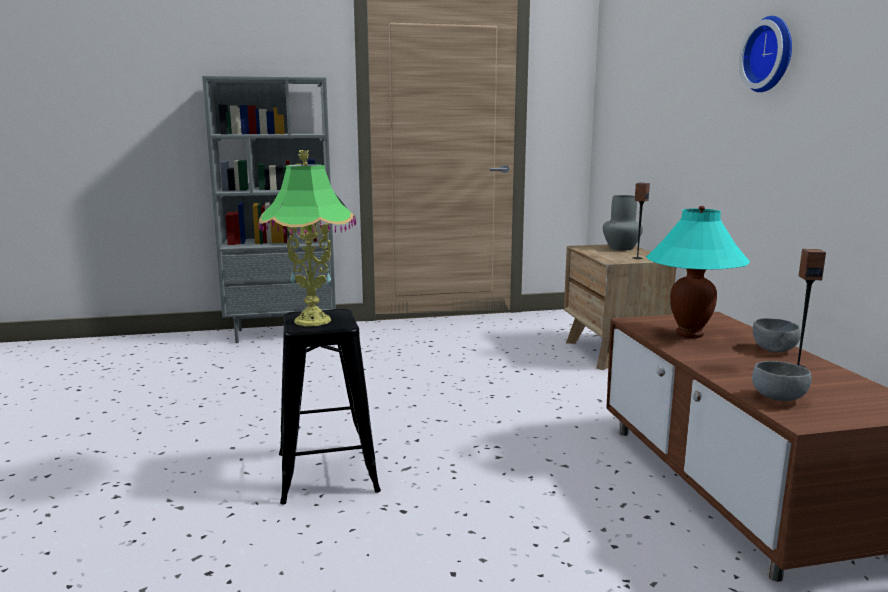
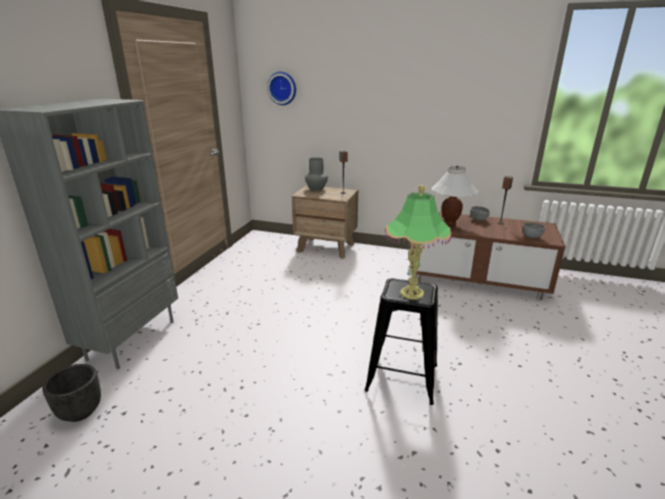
camera: 60 degrees left, 10 degrees up
turquoise table lamp [646,206,750,338] -> white table lamp [431,165,478,226]
wall clock [739,16,792,92] -> wall clock moved to [267,72,296,105]
none -> black planter [42,364,101,422]

